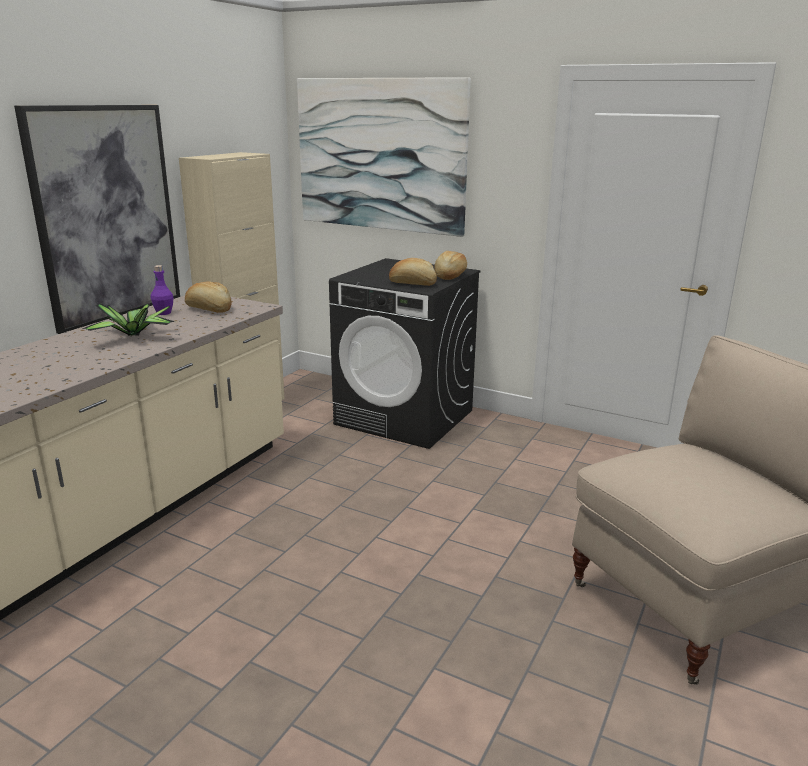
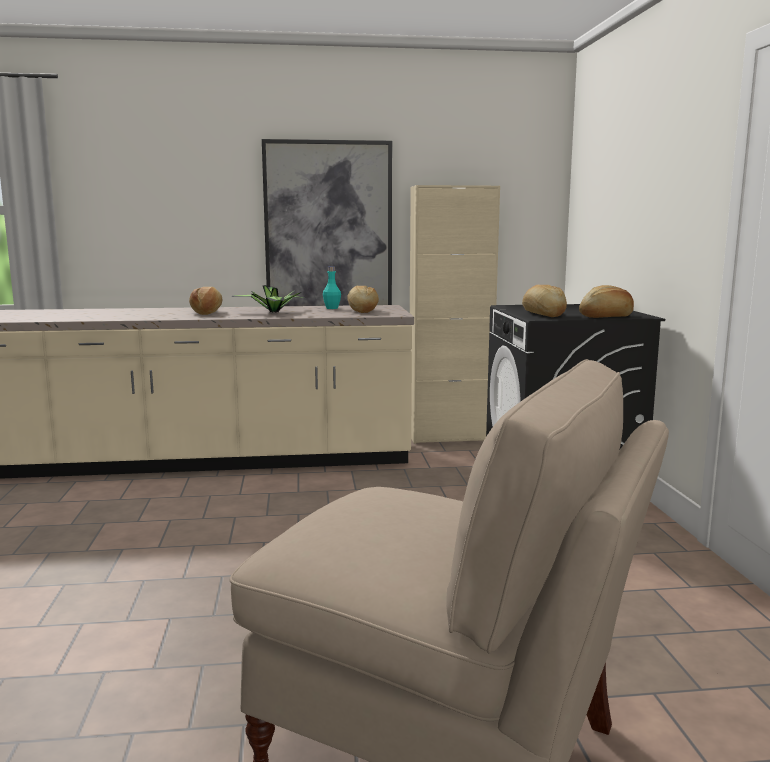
camera: 55 degrees right, 10 degrees down
purple bottle [151,265,174,315] -> turquoise bottle [323,267,341,309]
picture [297,77,471,237] -> none
none -> bread [189,287,222,315]

